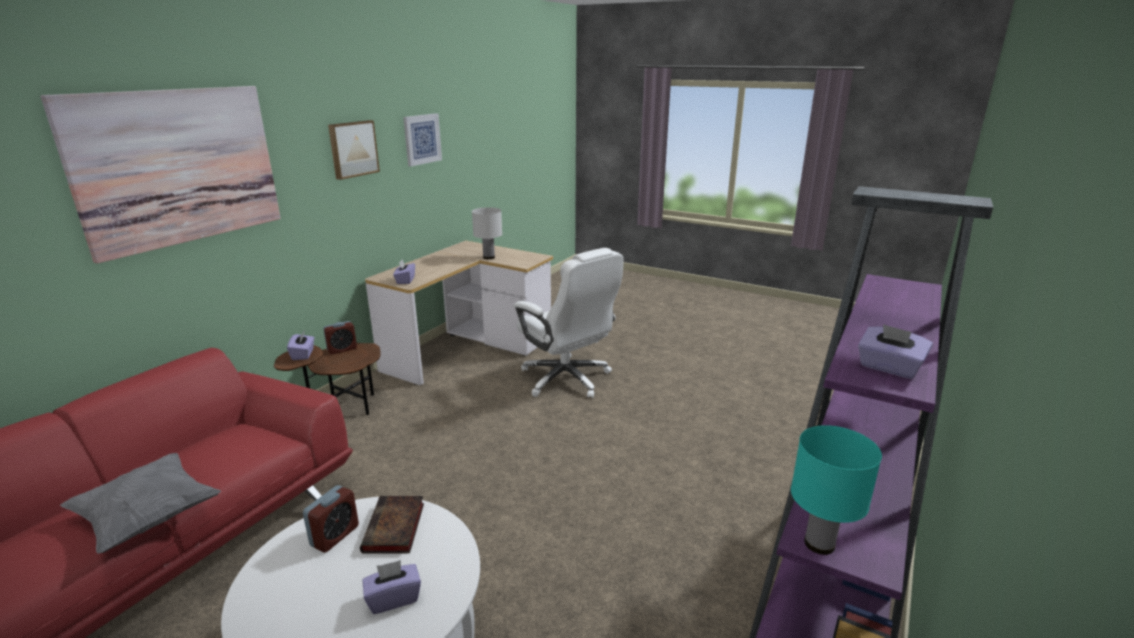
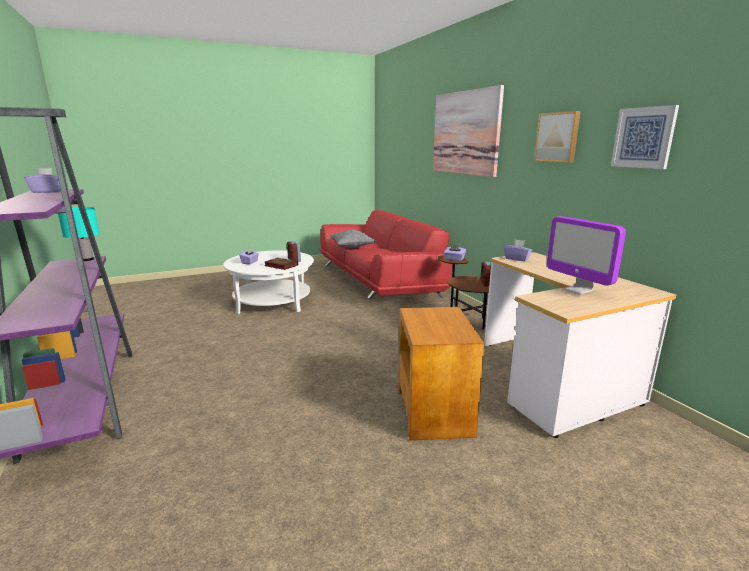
camera: 125 degrees right, 5 degrees down
white table lamp [472,207,502,259] -> monitor [547,216,626,295]
white office chair [514,248,624,398] -> brown side table [398,307,485,441]

